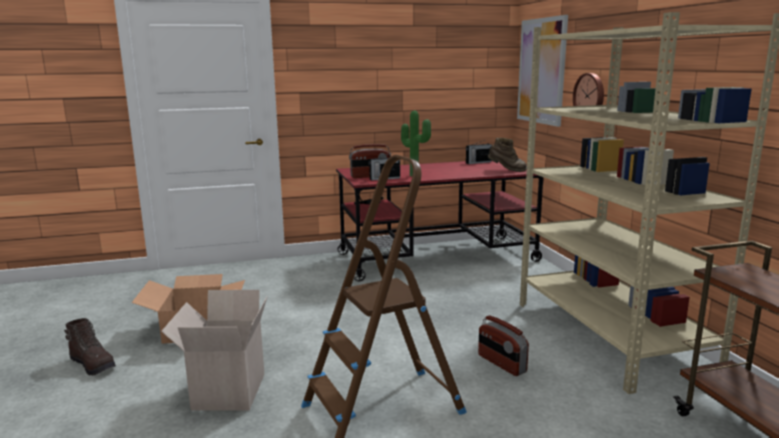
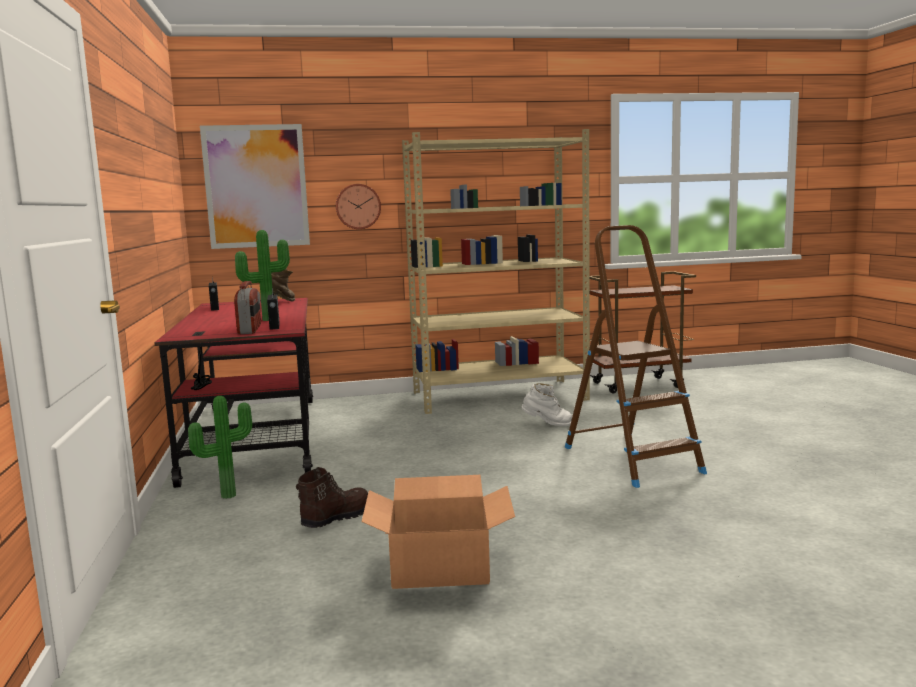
camera: 85 degrees left, 5 degrees down
brown boot [64,318,116,376] -> brown boot moved to [296,467,368,528]
cardboard box [161,290,267,411] -> none
radio [478,315,529,376] -> white boot [522,383,572,426]
none -> potted plant [188,396,252,499]

